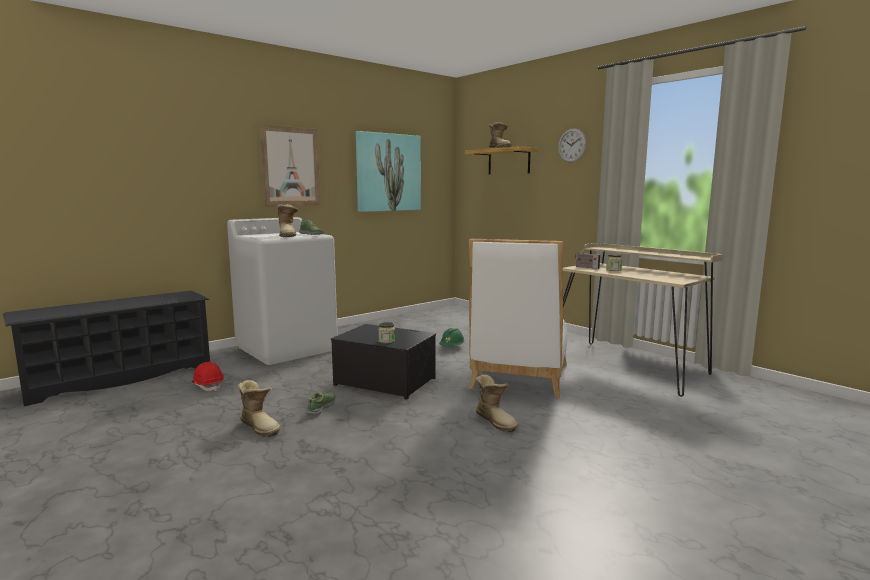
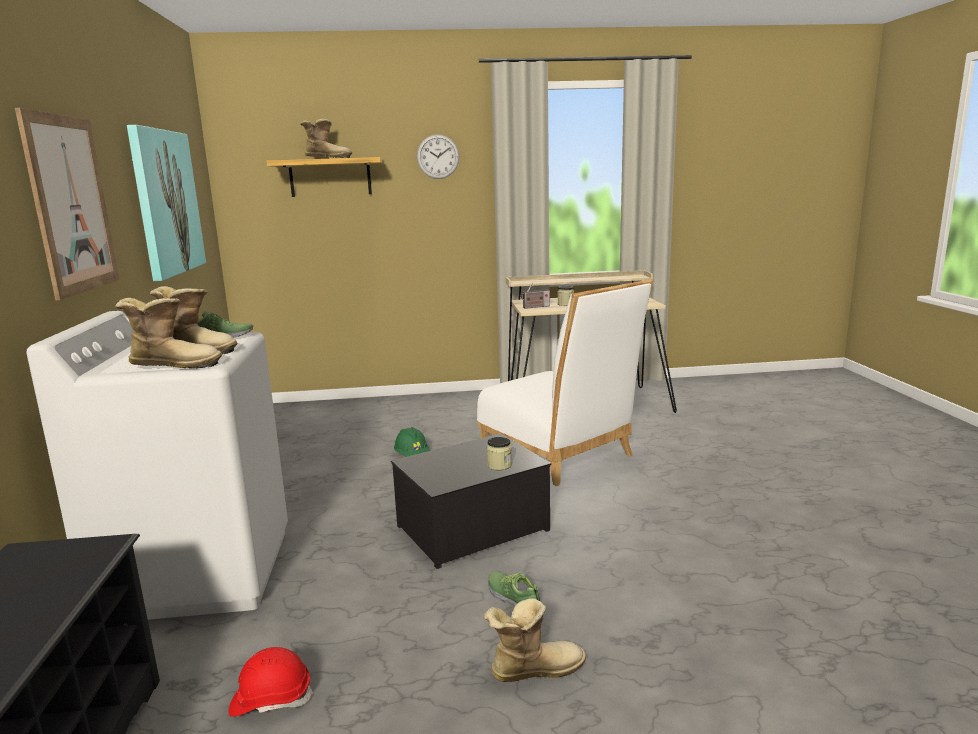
camera: 55 degrees left, 5 degrees up
boot [476,374,519,432] -> boot moved to [116,298,222,368]

